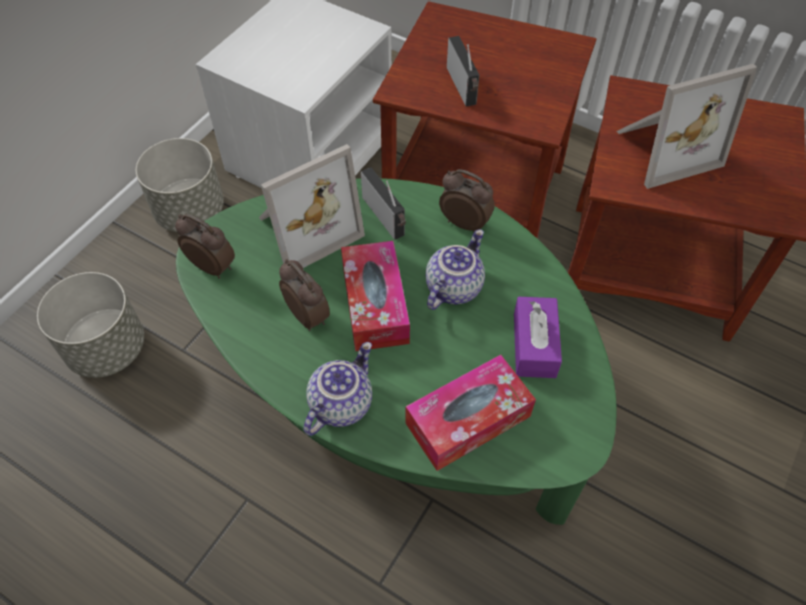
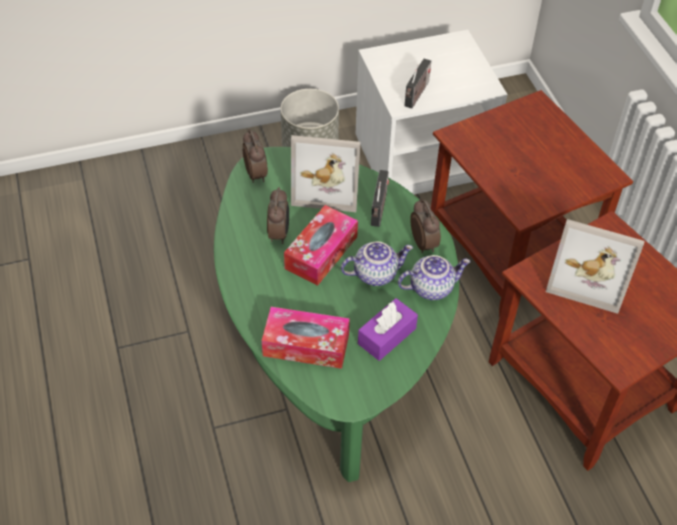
camera: 40 degrees right, 5 degrees down
grey planter [37,272,144,378] -> none
teapot [303,342,372,436] -> teapot moved to [398,255,471,300]
radio [447,36,479,107] -> radio moved to [405,59,431,109]

